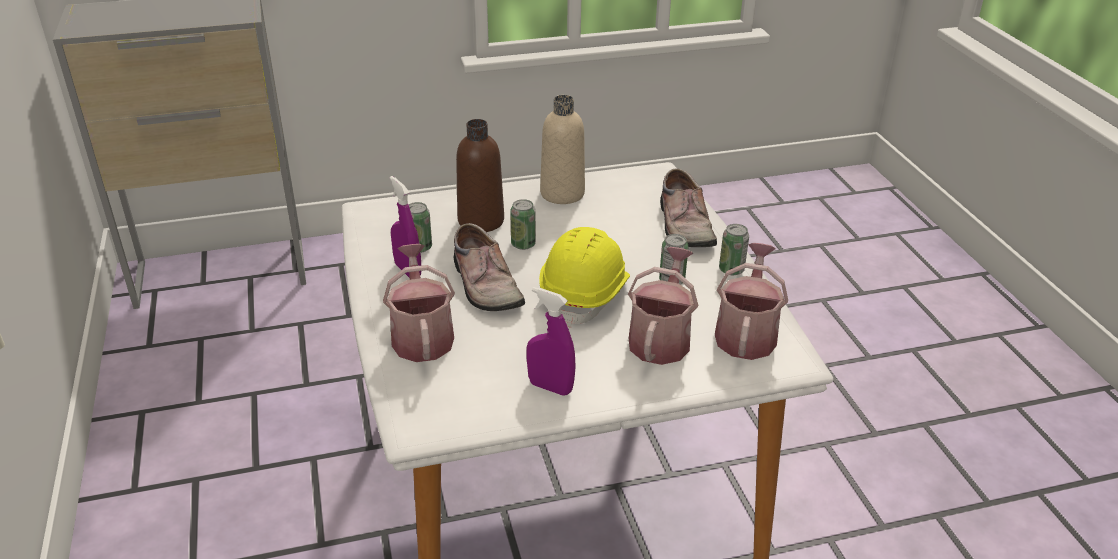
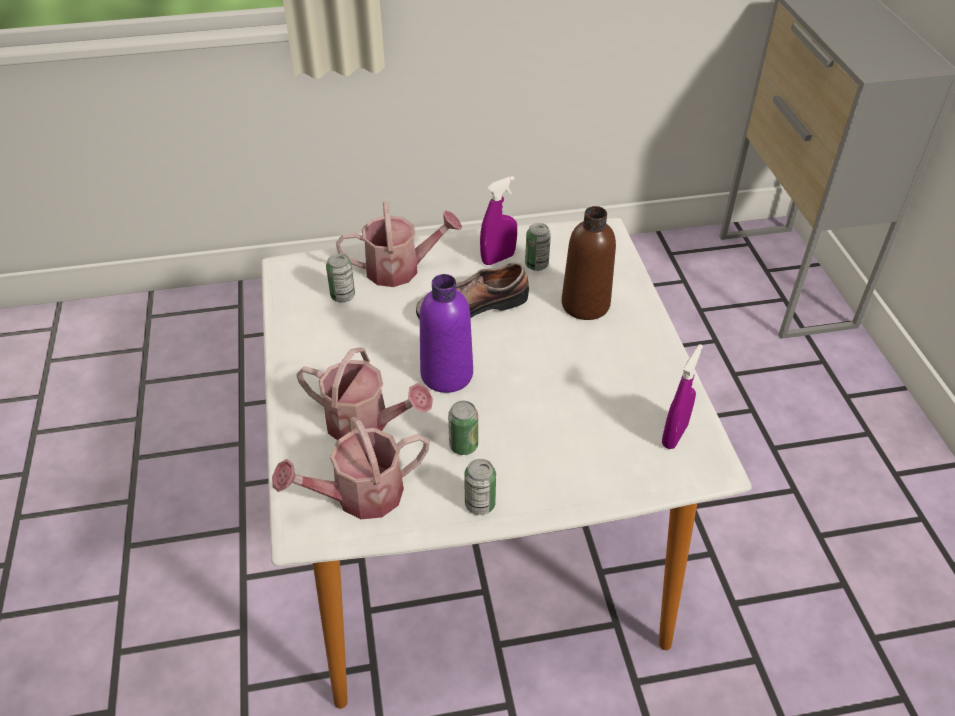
camera: 95 degrees right, 10 degrees up
can [510,199,536,250] -> can moved to [326,253,355,302]
purple spray bottle [526,287,576,396] -> purple spray bottle moved to [662,344,703,449]
yellow hard hat [539,227,630,327] -> purple bottle [420,274,473,393]
beige bottle [540,95,585,204] -> none
shoe [660,168,717,247] -> none
watering can [715,243,788,360] -> watering can turned 135 degrees clockwise [272,417,429,519]

